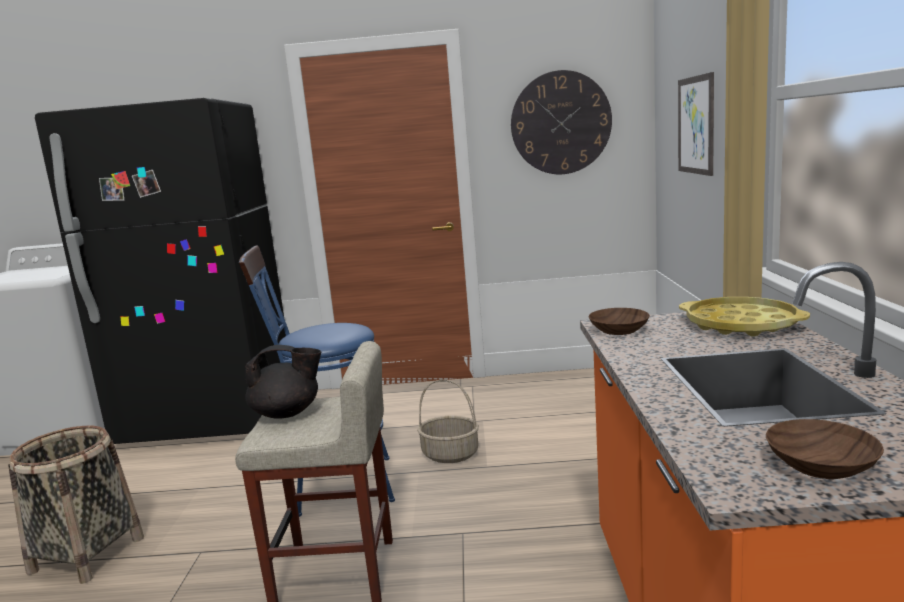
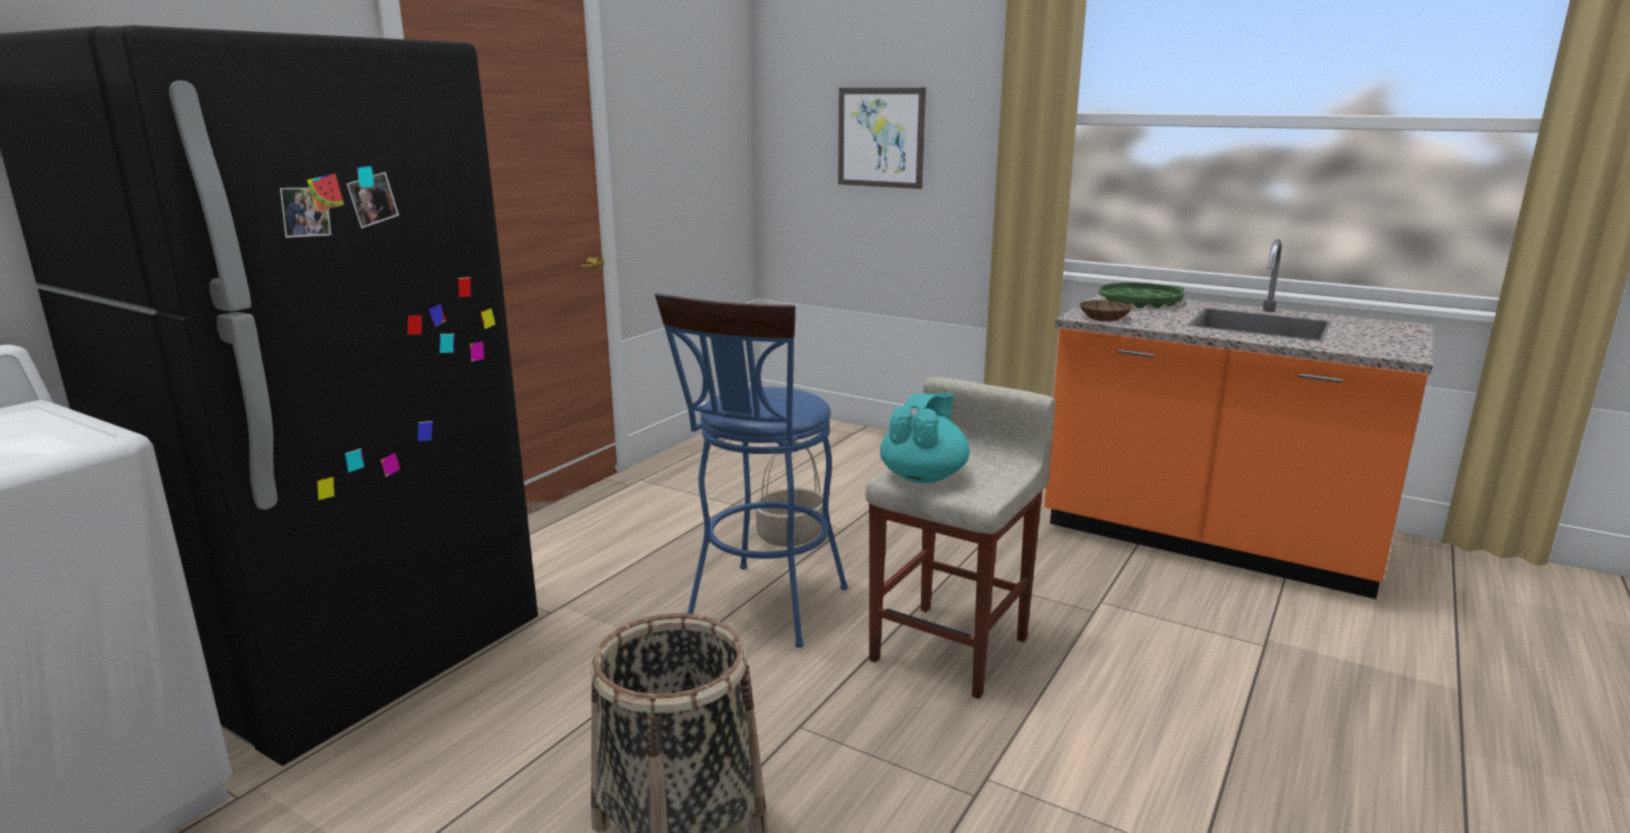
camera: 60 degrees left, 5 degrees up
black teapot [245,345,321,418] -> turquoise teapot [880,393,970,483]
wall clock [511,70,612,174] -> none
yellow tray [679,297,810,337] -> green tray [1099,282,1184,308]
brown bowl [766,419,884,479] -> none

